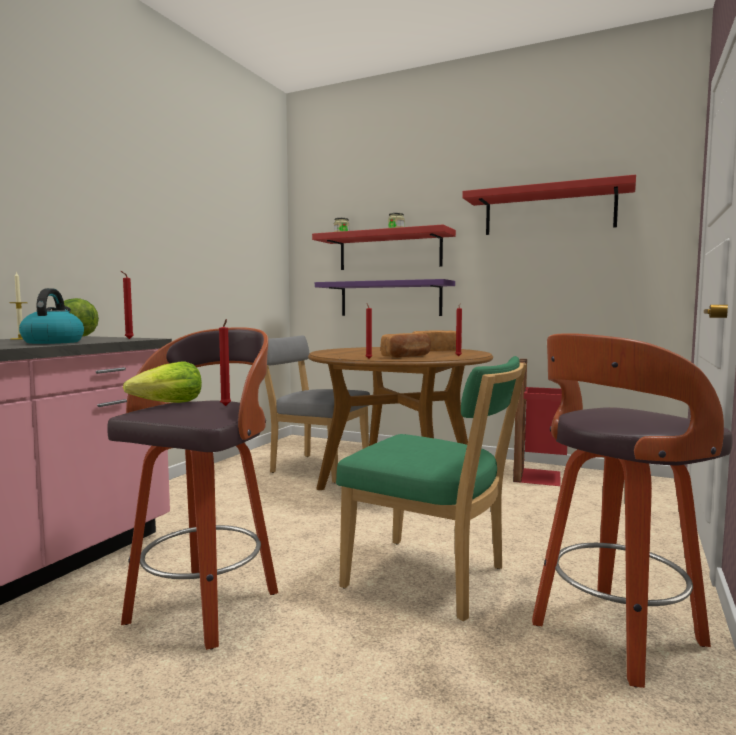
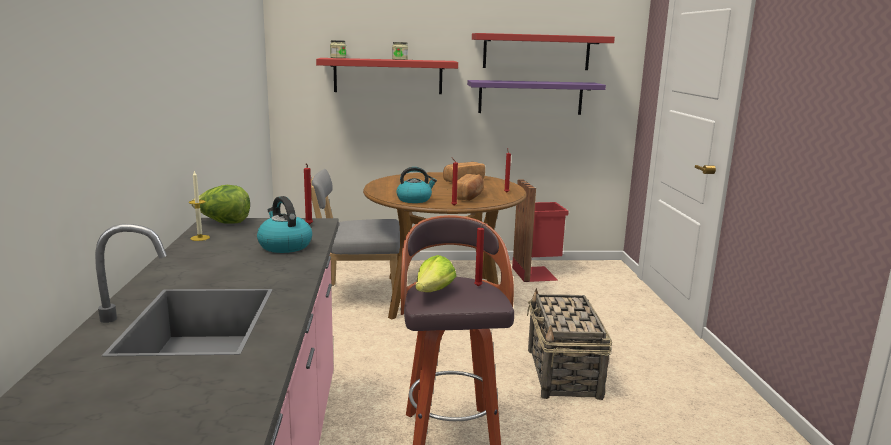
camera: 30 degrees left, 10 degrees up
purple shelf [315,279,455,316] -> purple shelf moved to [467,80,606,115]
green chair [336,356,527,621] -> basket [527,288,612,400]
stool [532,333,733,688] -> none
none -> kettle [397,167,437,203]

